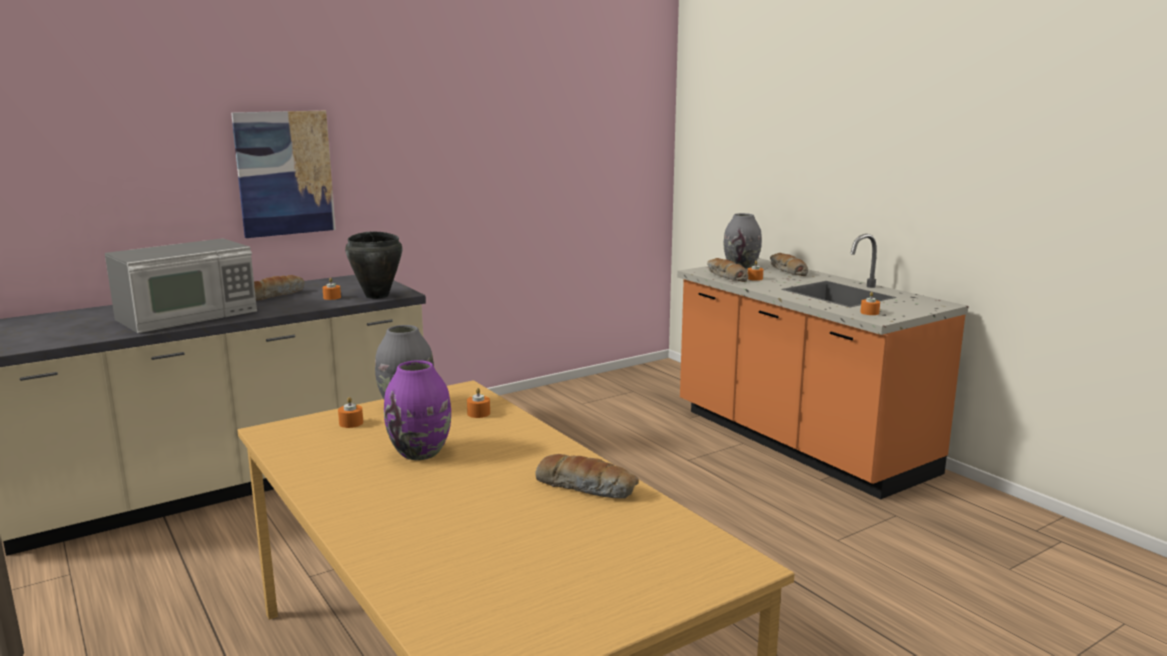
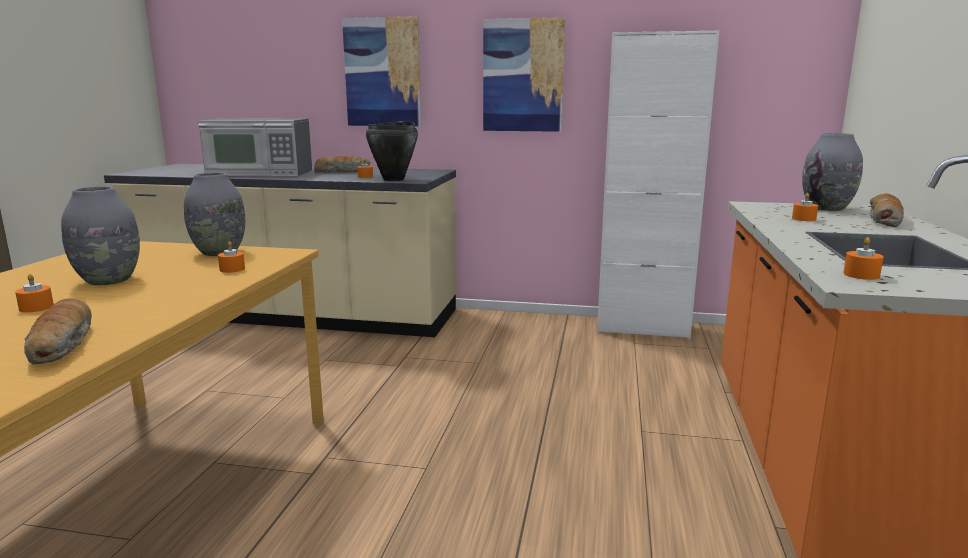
camera: 45 degrees right, 0 degrees up
orange candle [338,397,363,428] -> orange candle moved to [15,274,54,313]
purple vase [384,360,451,460] -> grey vase [61,186,140,285]
bread [707,258,748,282] -> none
none -> picture [483,17,565,132]
none -> white cabinet [597,30,719,339]

